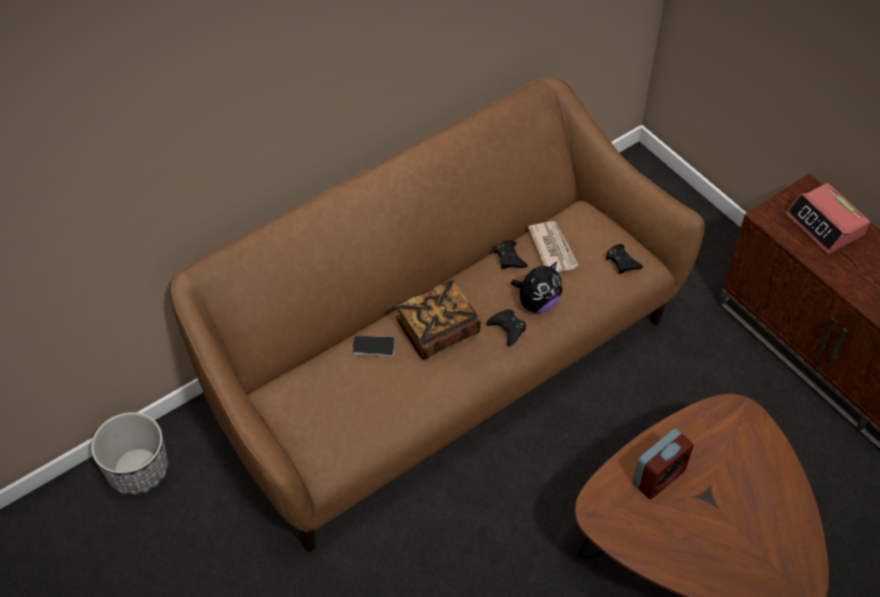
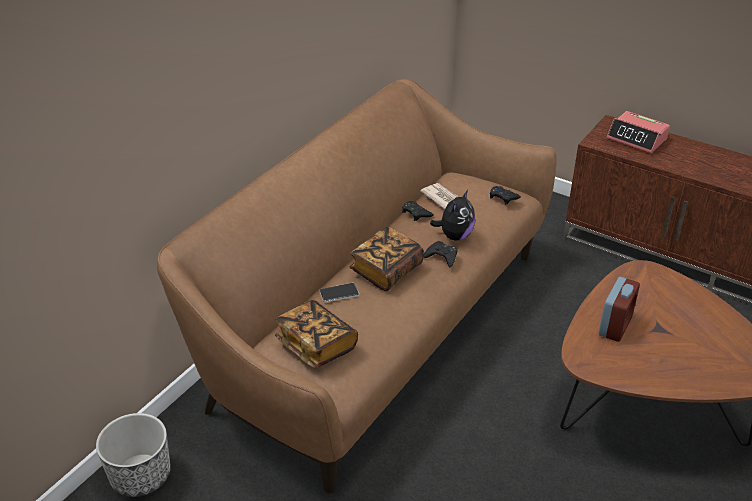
camera: 20 degrees left, 15 degrees down
none -> book [275,300,358,368]

